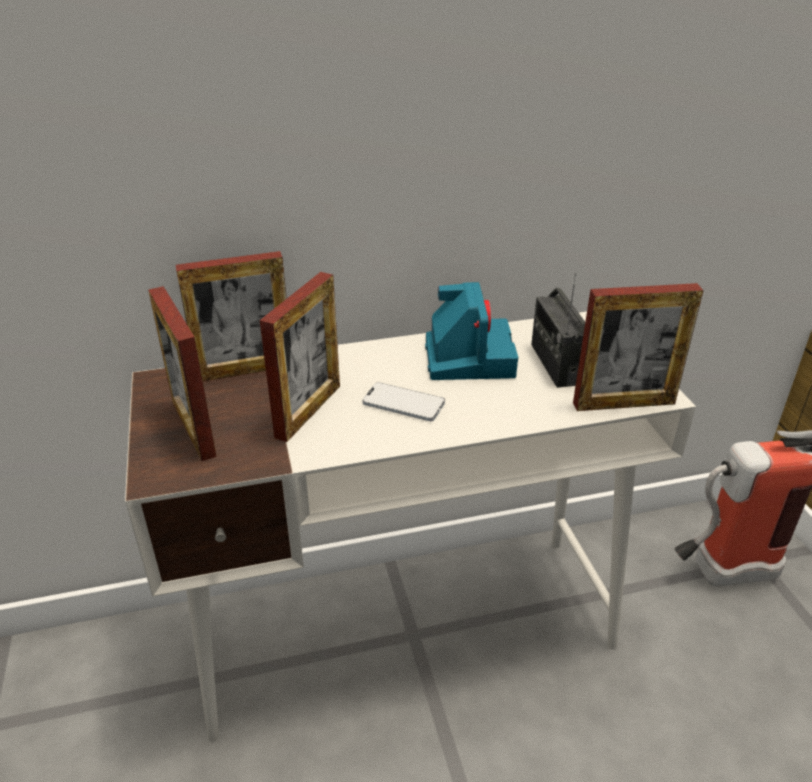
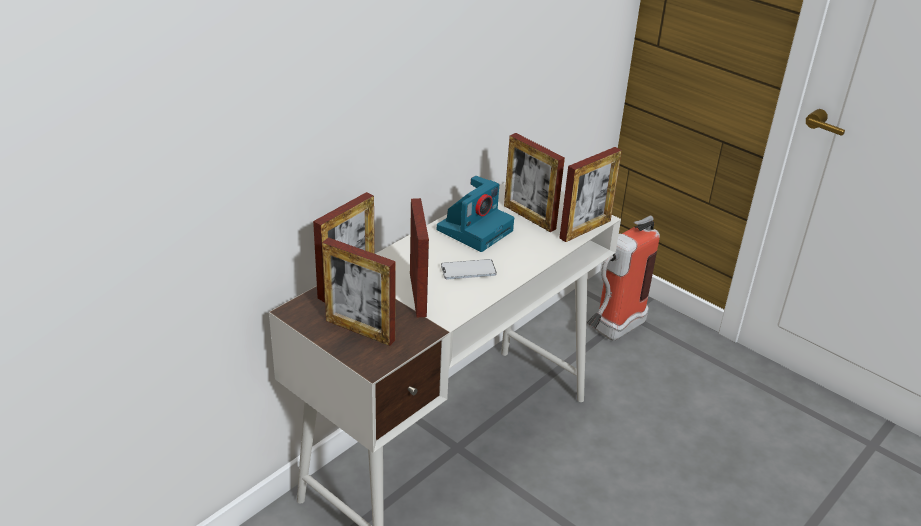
camera: 35 degrees left, 0 degrees up
camera [425,282,518,380] -> camera turned 75 degrees clockwise [437,176,514,252]
radio [531,273,585,388] -> picture frame [504,133,565,232]

